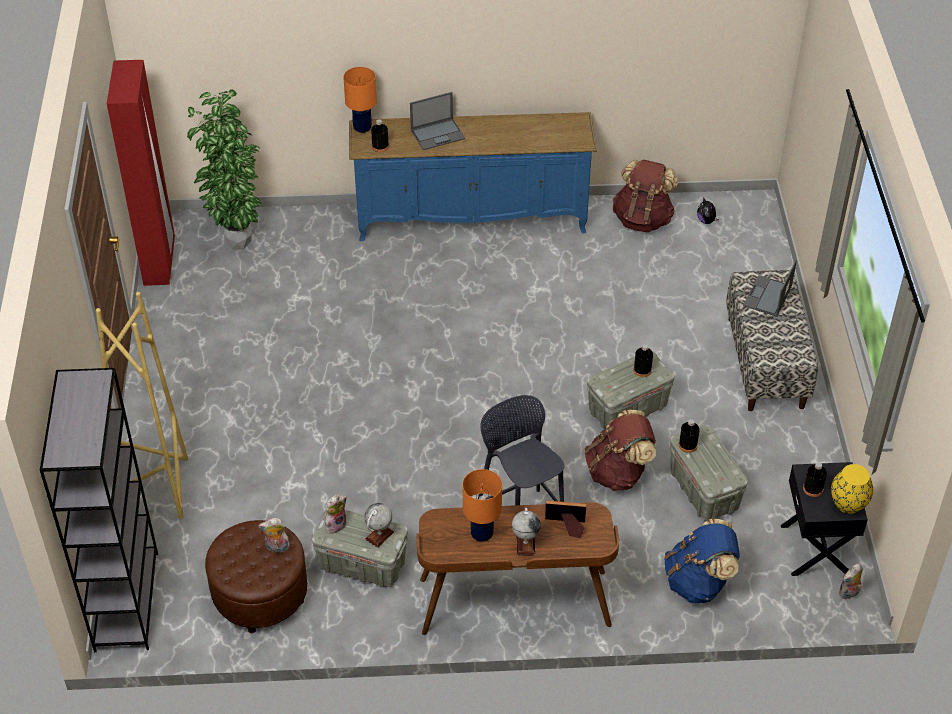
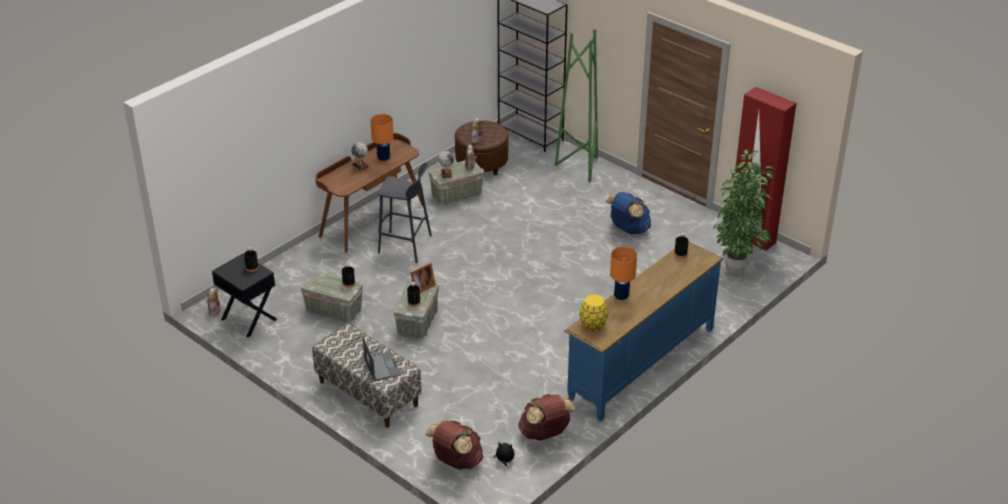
camera: 135 degrees right, 10 degrees down
yellow clothes rack [96,292,188,519] -> green clothes rack [555,29,598,182]
orange table lamp [343,67,377,133] -> orange table lamp moved to [610,247,637,300]
laptop [410,92,465,150] -> none
picture frame [545,500,586,538] -> picture frame moved to [409,263,436,293]
brown backpack [584,410,656,491] -> brown backpack moved to [425,420,483,470]
blue backpack [664,519,740,603] -> blue backpack moved to [606,192,651,234]
yellow vase [831,464,873,514] -> yellow vase moved to [580,295,608,331]

